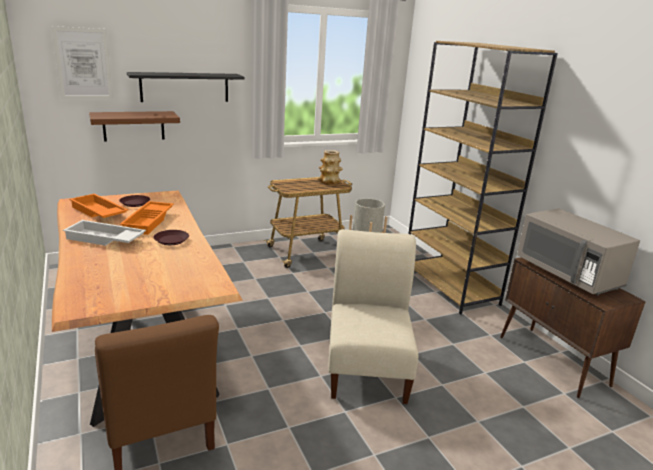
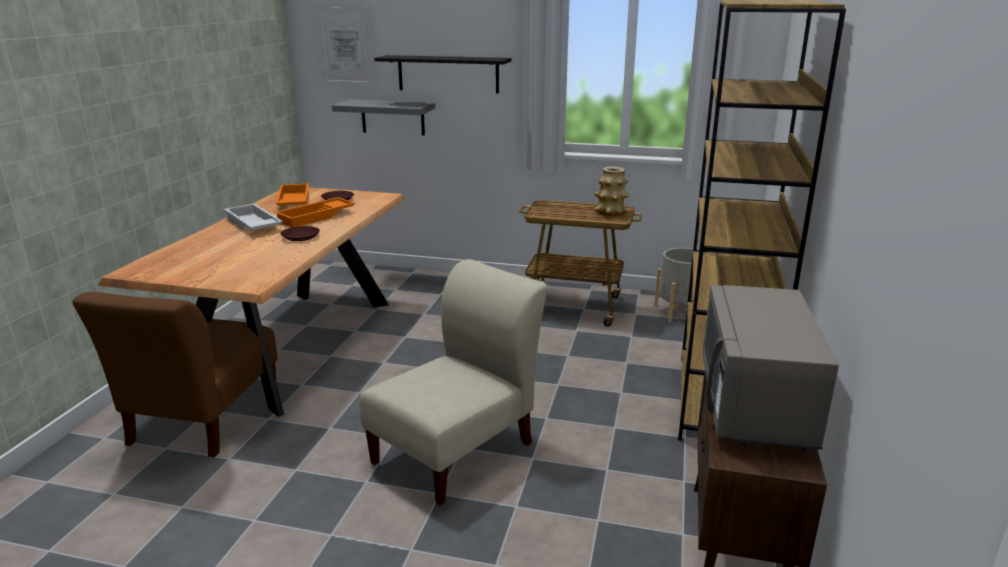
camera: 40 degrees right, 0 degrees up
brown shelf [89,111,180,141] -> grey shelf [332,99,435,136]

